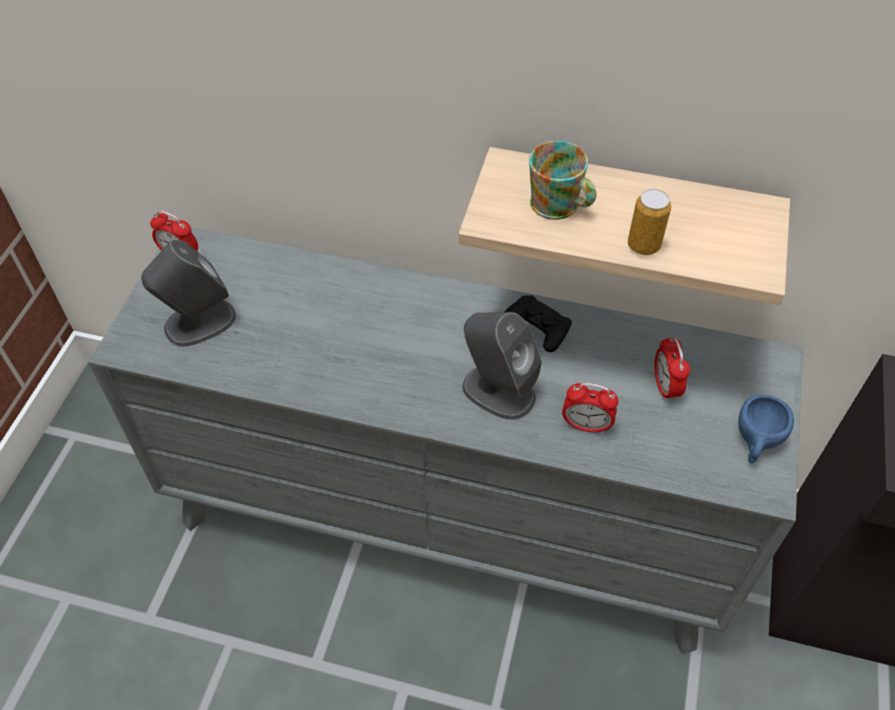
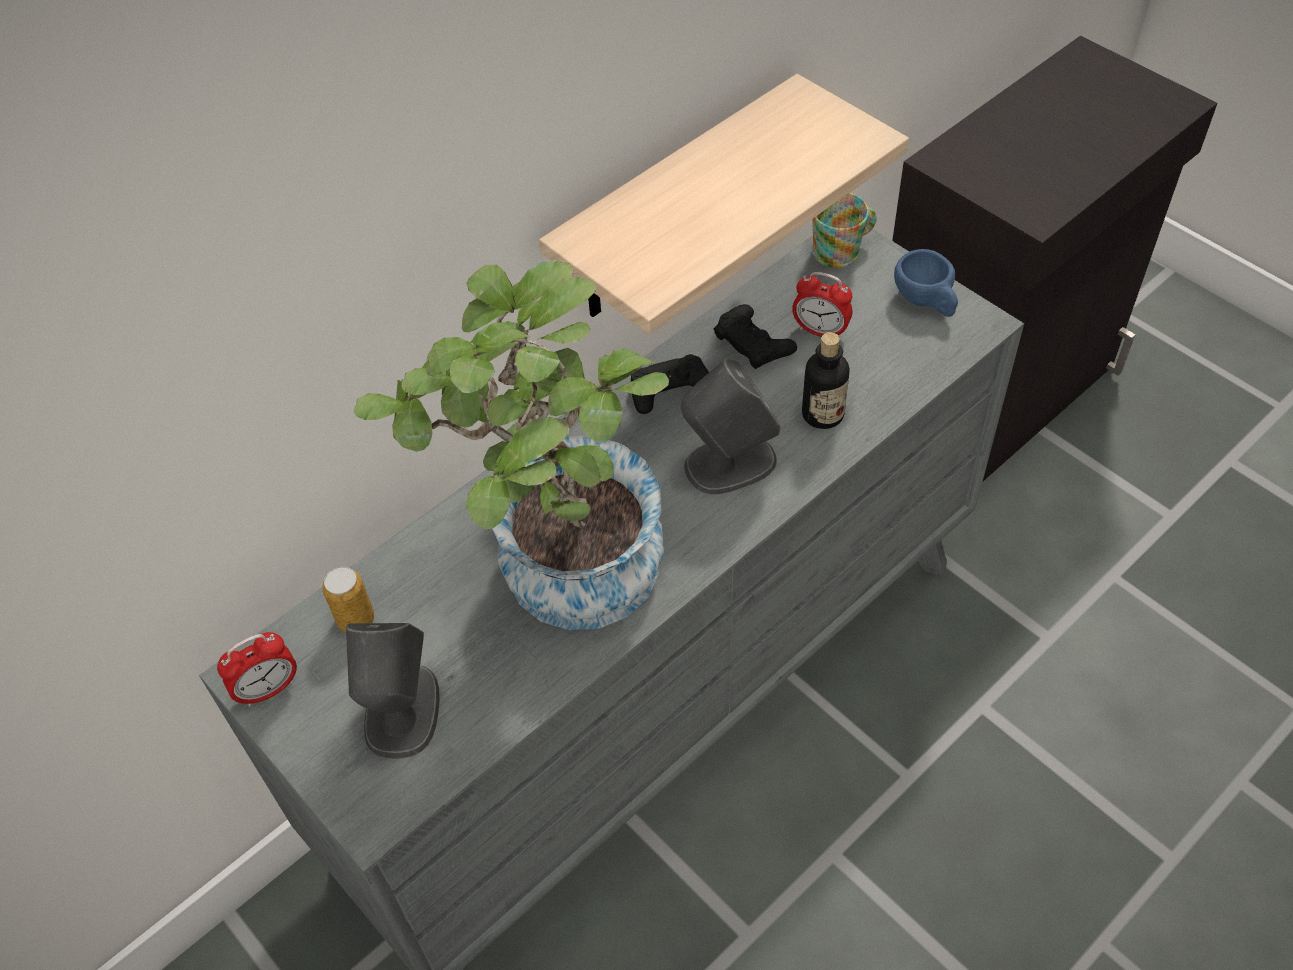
camera: 55 degrees left, 0 degrees up
mug [529,141,596,220] -> mug moved to [812,193,877,268]
alarm clock [562,383,618,434] -> bottle [802,332,850,429]
can [628,189,671,255] -> can moved to [322,567,374,633]
none -> potted plant [353,260,669,630]
none -> black game controller [714,304,797,369]

